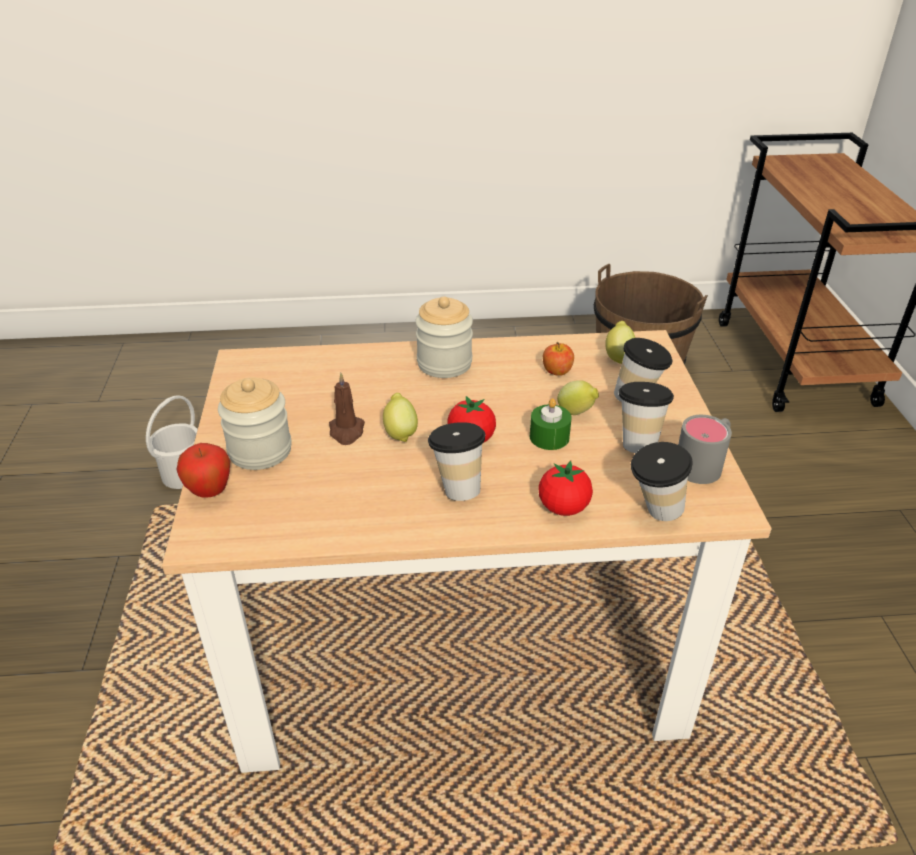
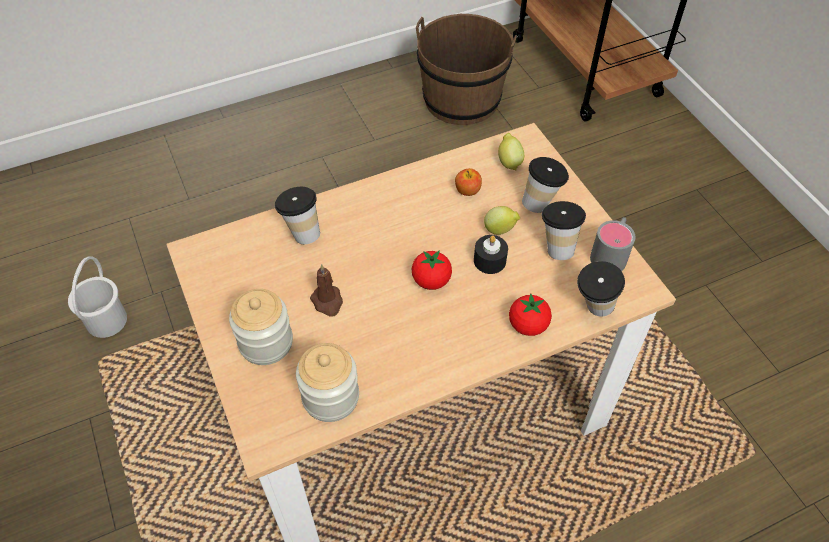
camera: 20 degrees left, 15 degrees up
apple [177,443,230,497] -> none
lemon [383,393,418,442] -> none
jar [415,296,473,378] -> jar moved to [296,343,359,422]
cup [428,422,485,501] -> cup moved to [275,187,320,244]
green candle [530,398,572,450] -> black candle [474,235,508,274]

